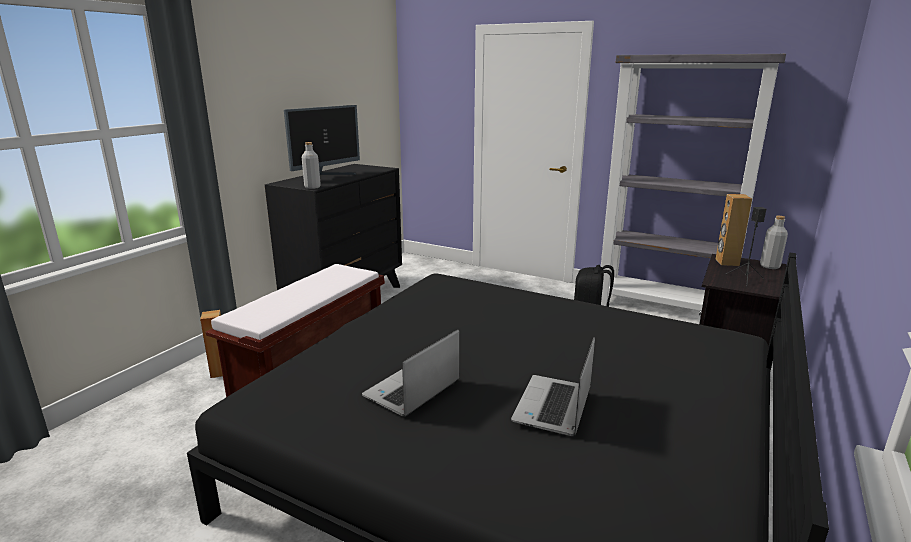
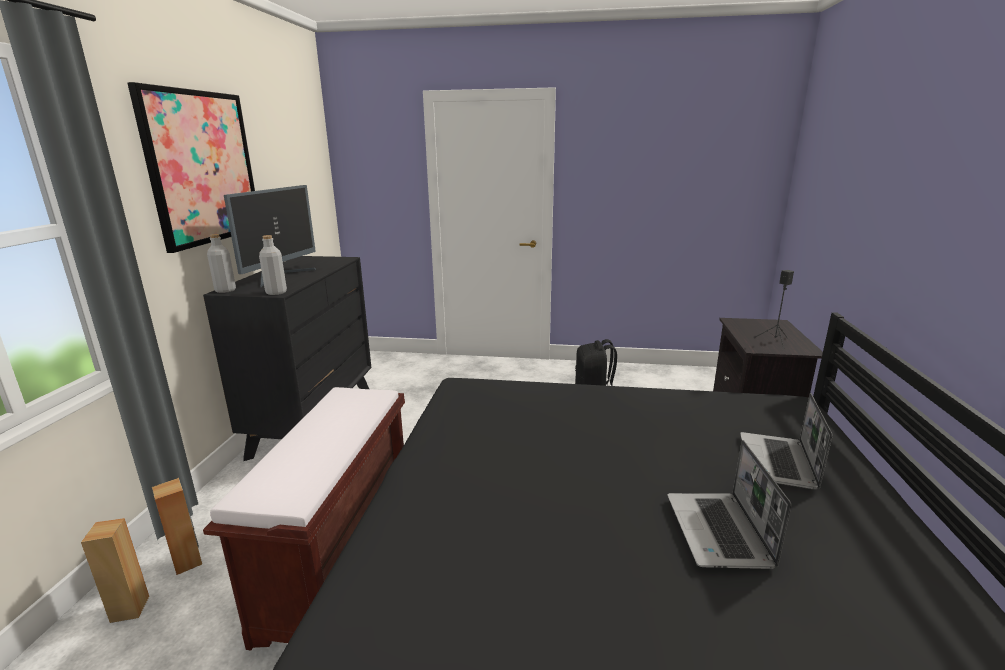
camera: 20 degrees left, 0 degrees up
laptop [362,330,460,416] -> laptop moved to [740,393,832,490]
grey bookcase [601,54,786,311] -> none
brown speaker [716,194,752,266] -> brown speaker moved to [81,518,149,623]
grey bottle [760,216,788,269] -> grey bottle moved to [207,234,236,293]
none -> picture [127,82,255,253]

